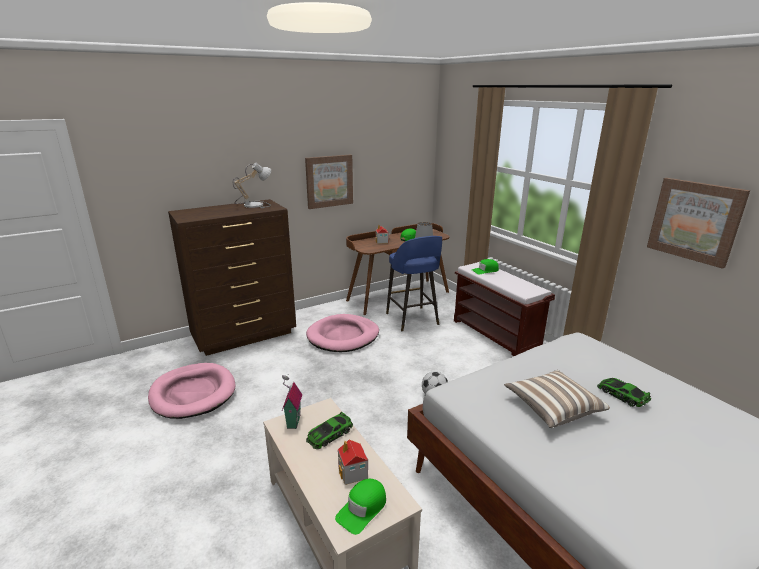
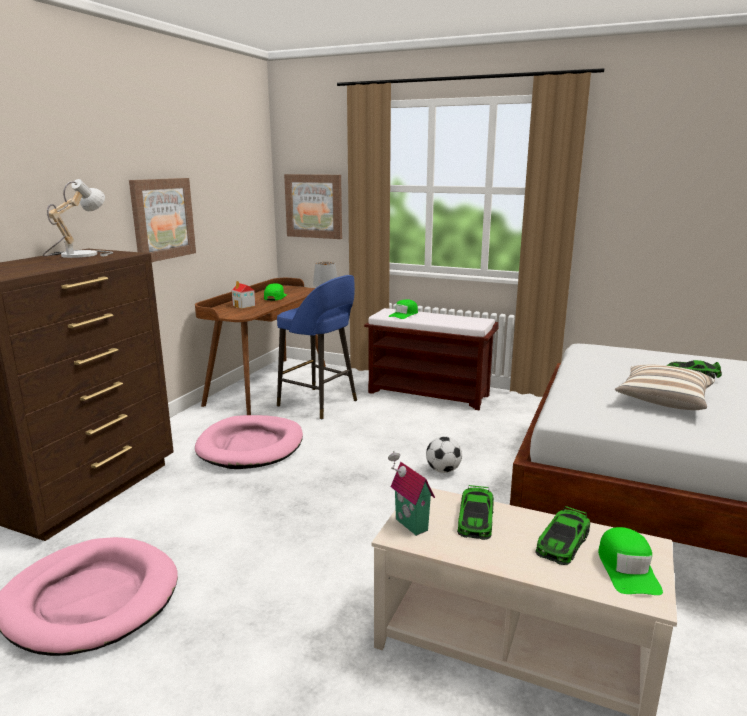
camera: 35 degrees left, 5 degrees down
toy house [338,440,368,485] -> toy car [535,506,590,565]
picture [647,178,750,269] -> picture moved to [284,174,342,239]

